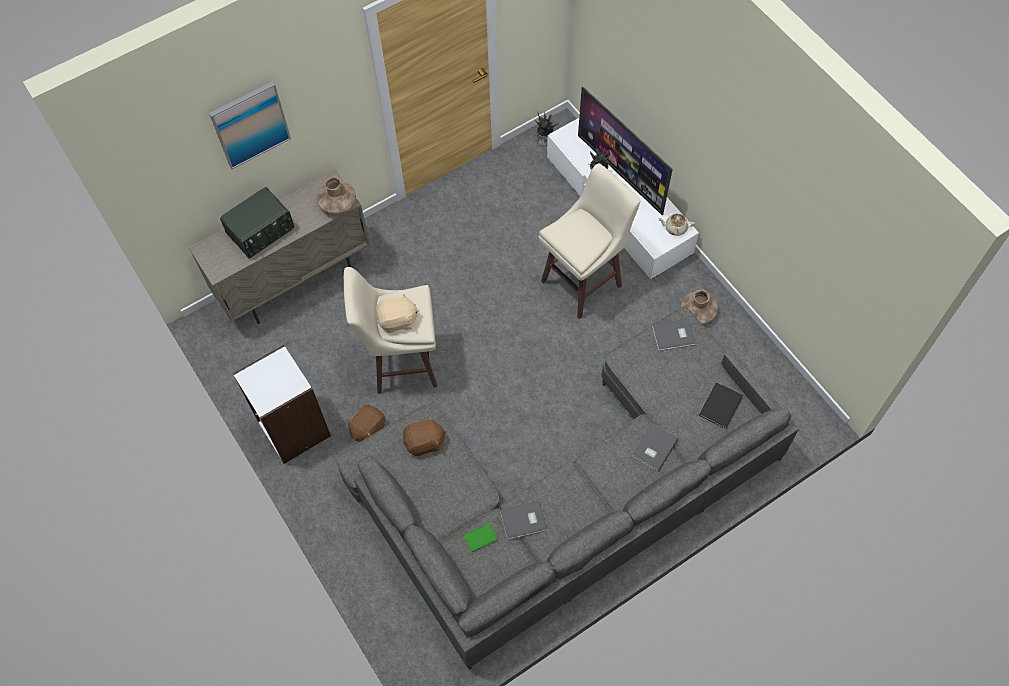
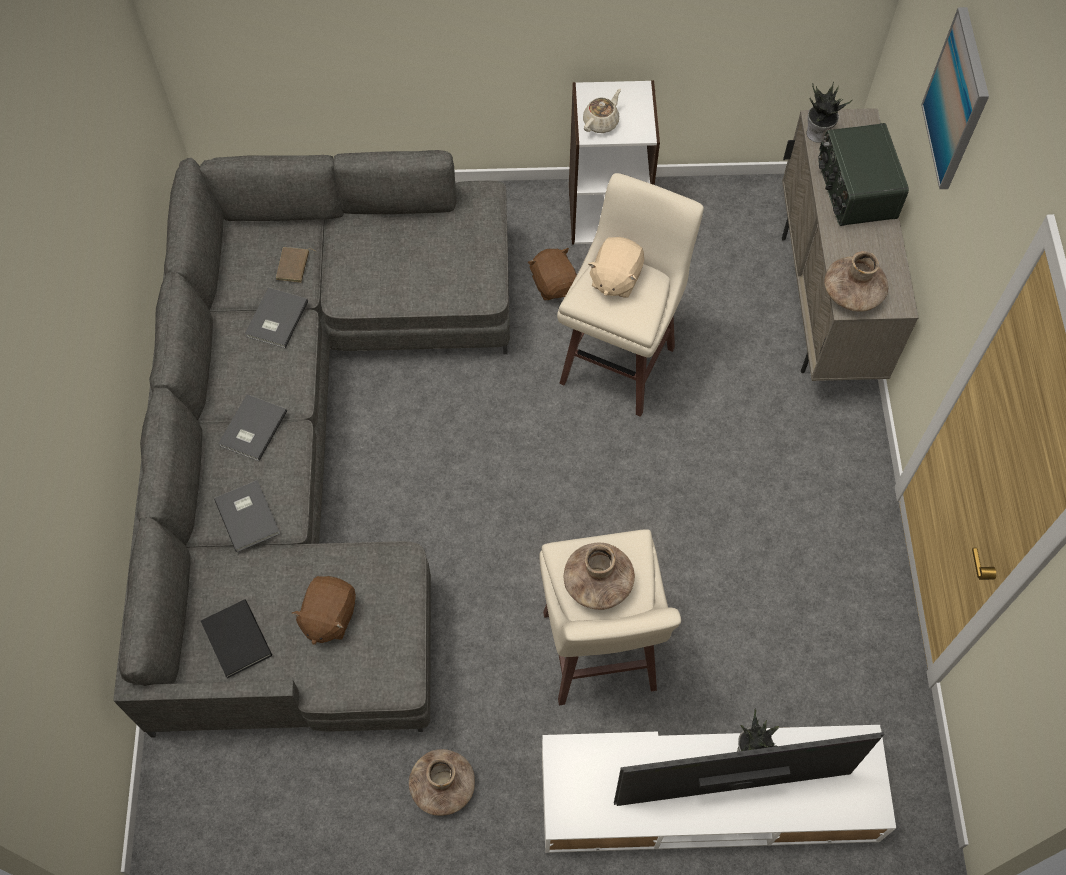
camera: 120 degrees right, 0 degrees up
brown plush toy [403,416,447,456] -> brown plush toy moved to [292,576,356,645]
green book [462,524,497,552] -> brown book [276,247,317,283]
potted plant [535,113,561,146] -> potted plant moved to [806,81,853,143]
grey book [652,318,697,351] -> grey book moved to [218,395,287,461]
beige teapot [658,213,695,236] -> beige teapot moved to [583,89,621,133]
none -> brown vase [564,543,635,610]

